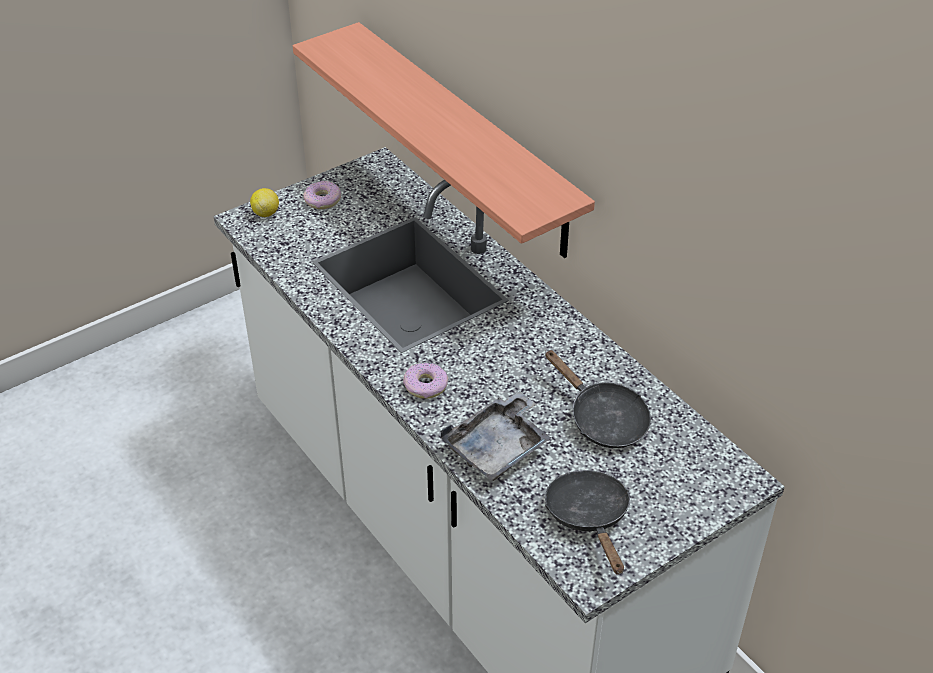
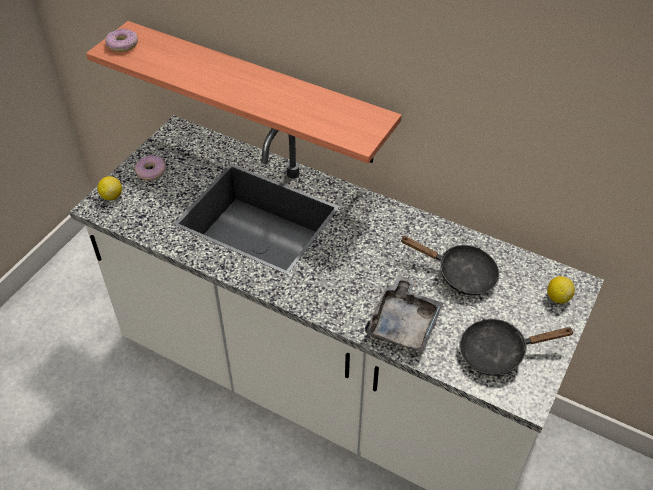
camera: 25 degrees left, 5 degrees up
donut [403,363,448,399] -> donut moved to [105,28,138,52]
black frying pan [545,470,630,574] -> black frying pan turned 60 degrees counterclockwise [459,319,575,376]
none -> lemon [547,276,575,303]

